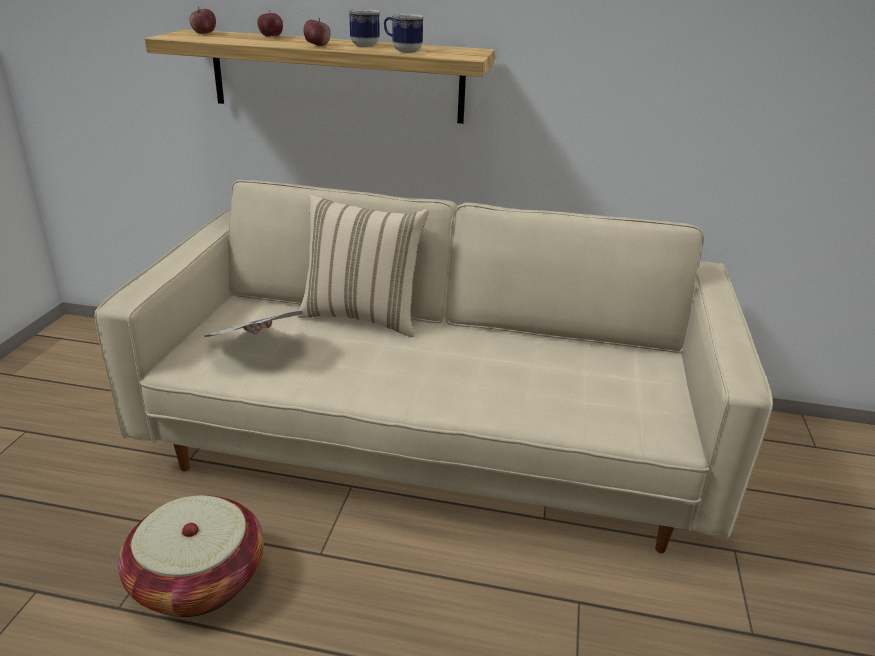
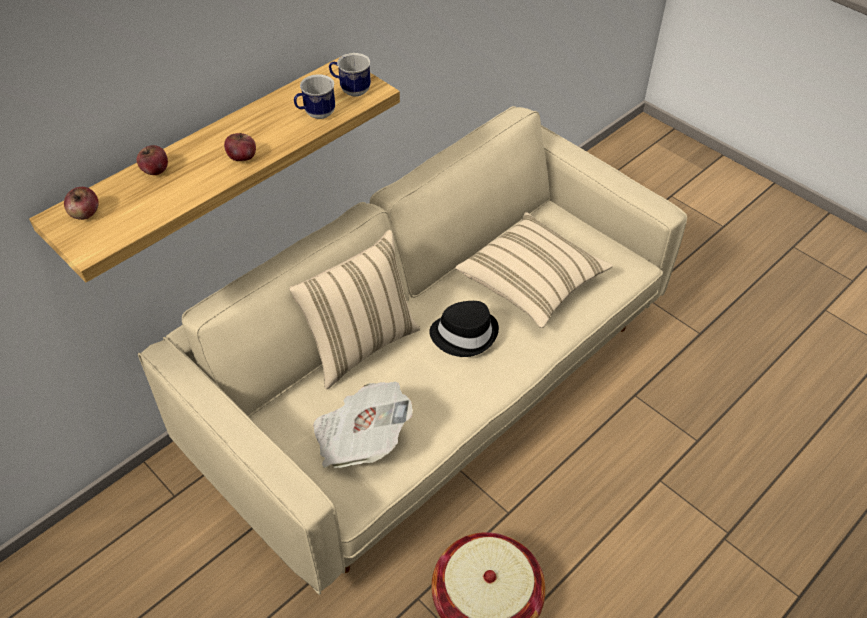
camera: 55 degrees left, 20 degrees up
mug [348,9,380,47] -> mug moved to [329,53,371,97]
none -> black hat [429,301,499,357]
none -> beige pillow [455,212,613,328]

